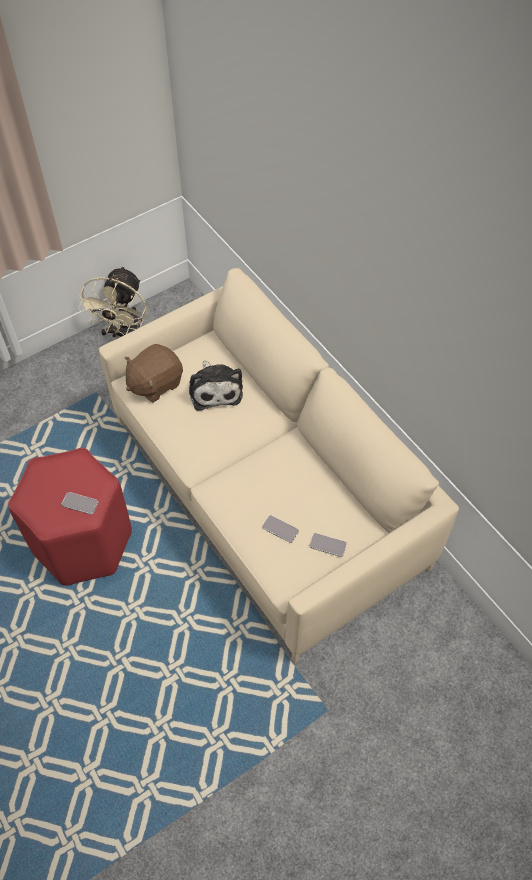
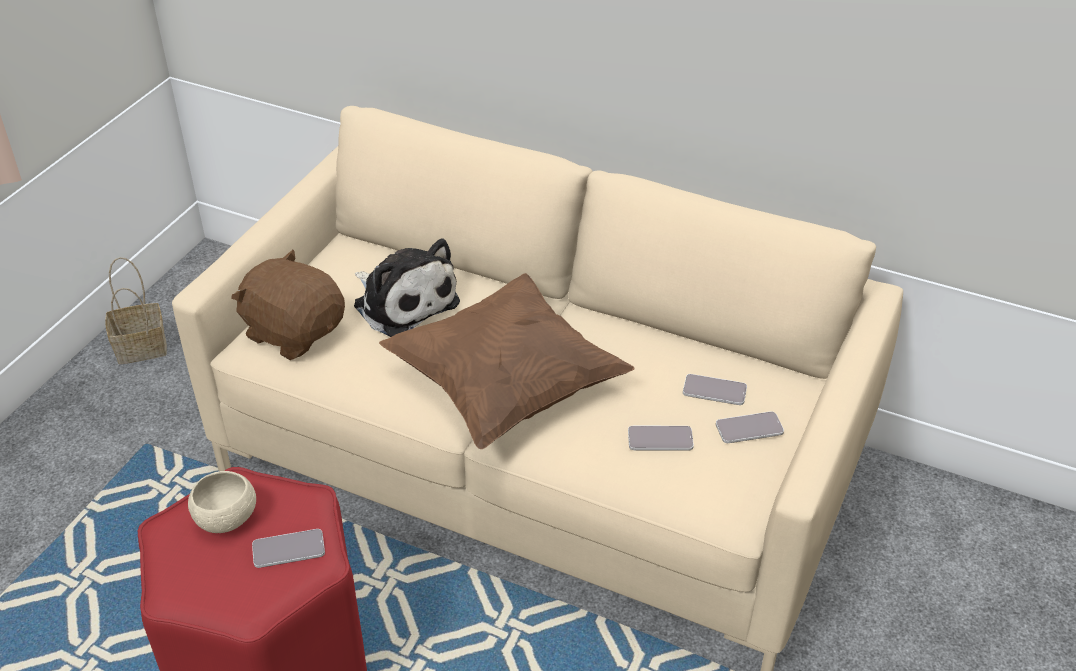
camera: 30 degrees left, 15 degrees down
beige fan [78,266,147,337] -> basket [105,257,167,364]
brown plush toy [124,344,183,403] -> brown plush toy turned 105 degrees clockwise [231,250,345,360]
none -> beige bowl [188,471,256,533]
none -> brown pillow [379,273,634,449]
none -> phone [683,374,747,405]

